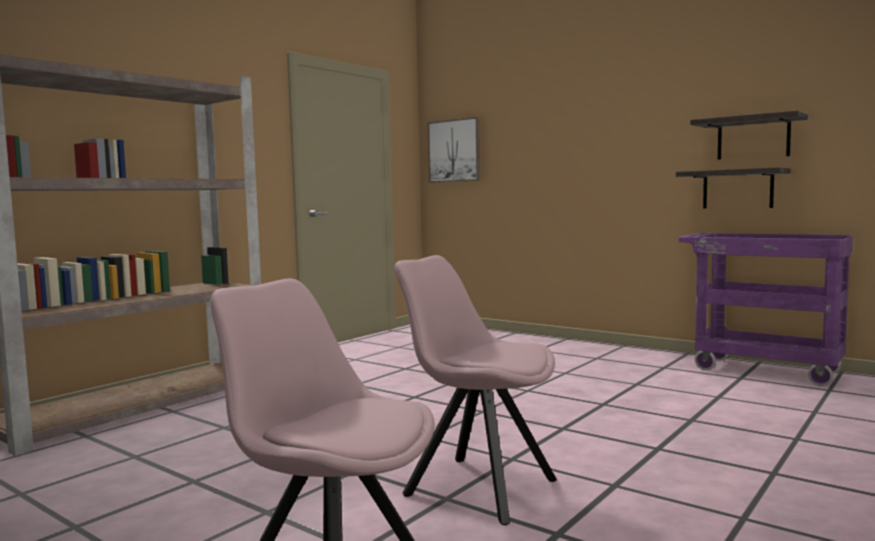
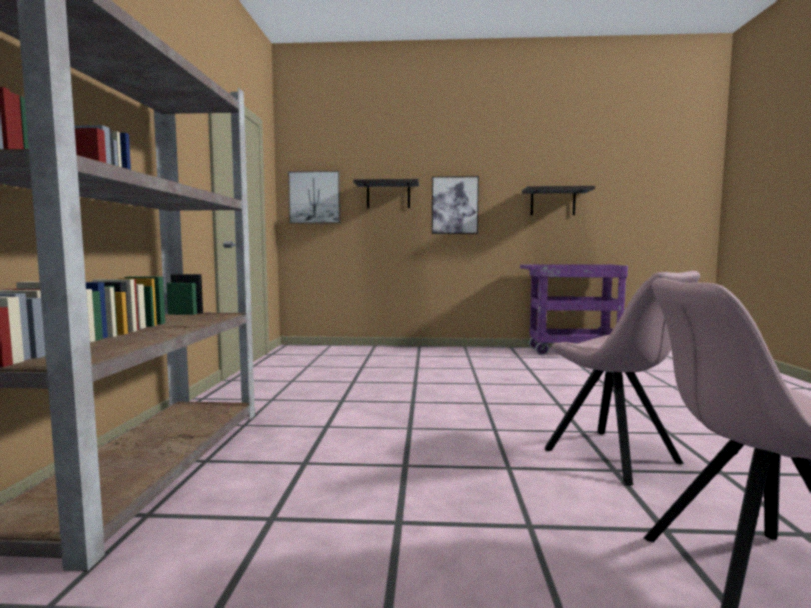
camera: 35 degrees left, 0 degrees up
pink chair [394,255,557,525] -> pink chair turned 120 degrees counterclockwise [545,271,700,486]
shelf [676,167,790,209] -> shelf moved to [353,179,419,208]
none -> picture [432,176,479,234]

